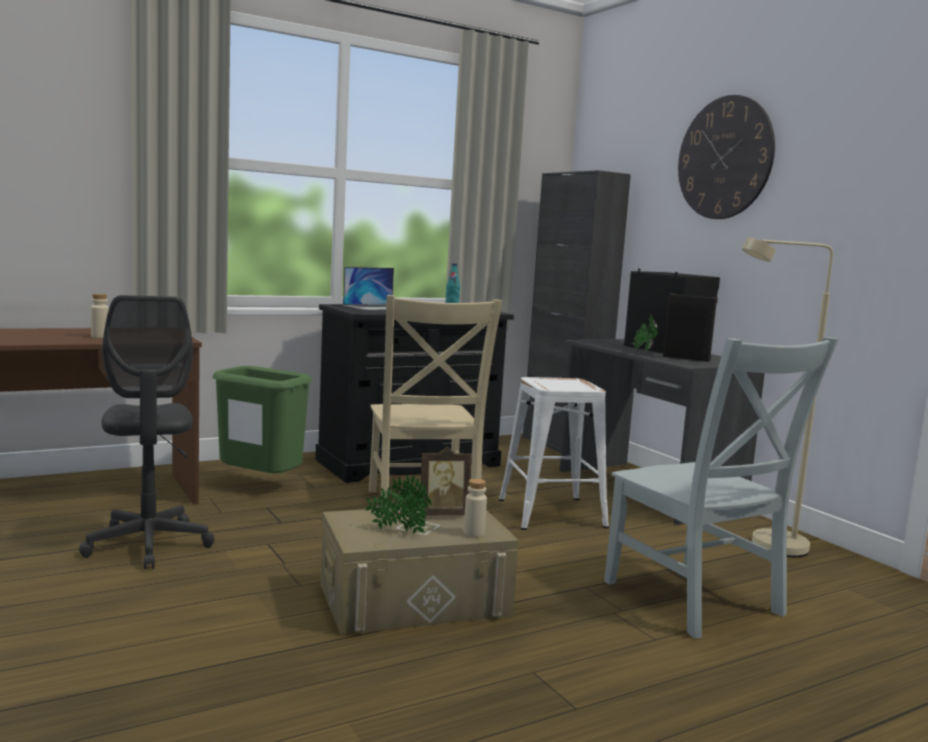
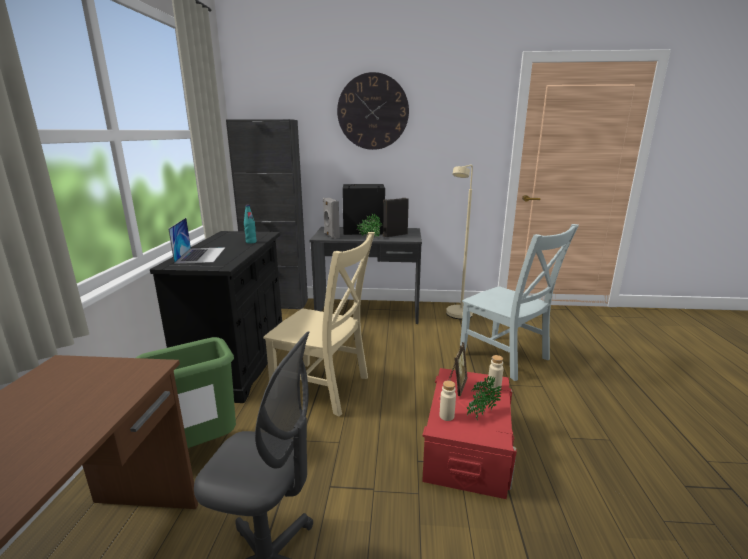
camera: 55 degrees left, 10 degrees up
beige bottle [91,294,109,338] -> beige bottle moved to [439,381,456,421]
beige storage box [320,507,519,635] -> red storage box [422,368,517,499]
white stool [499,377,609,530] -> none
grey chair [604,337,839,638] -> grey chair turned 45 degrees clockwise [460,224,579,381]
none -> grey speaker [323,198,340,239]

